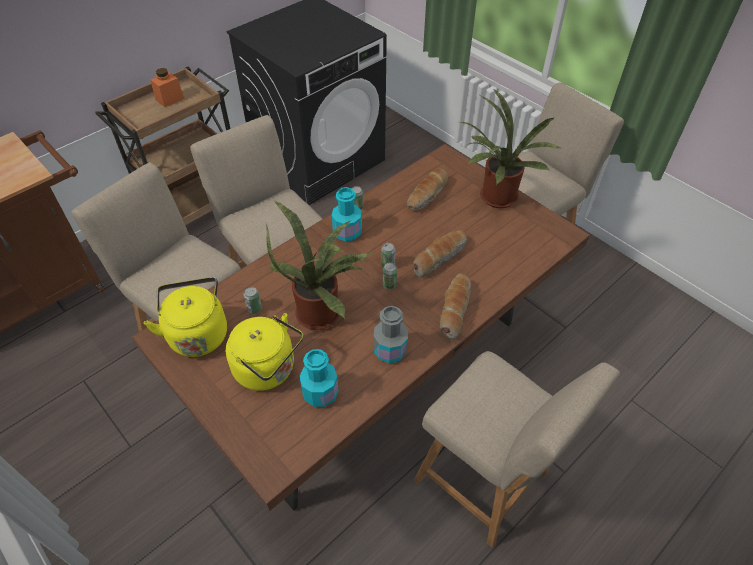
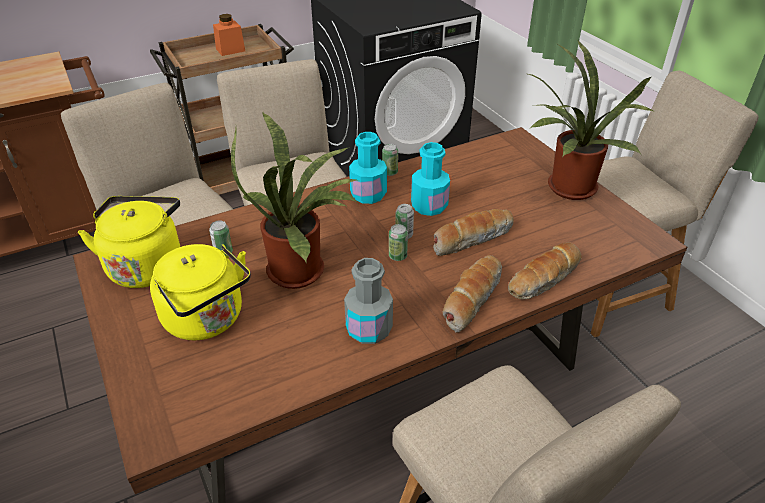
camera: 15 degrees right, 10 degrees down
turquoise bottle [299,349,339,407] -> turquoise bottle moved to [411,142,450,216]
bread [407,168,448,211] -> bread moved to [508,242,581,299]

